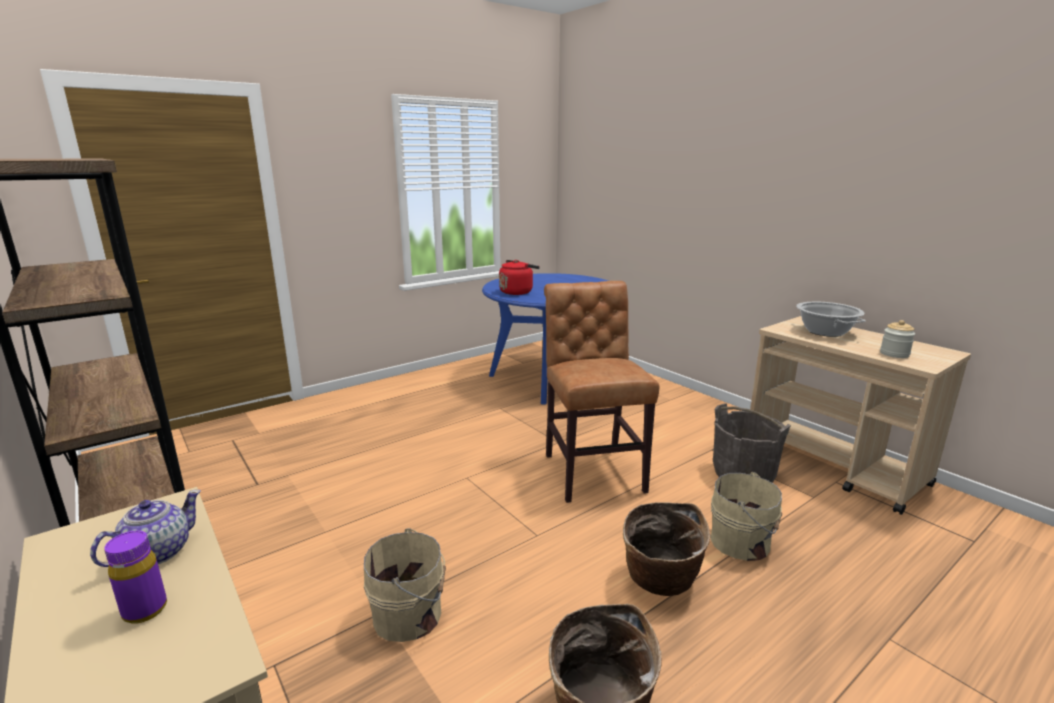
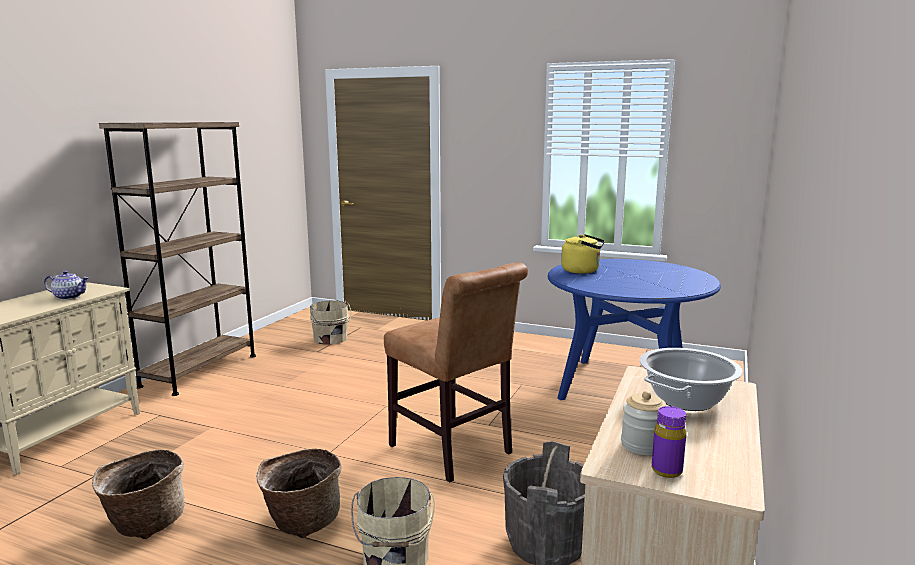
camera: 60 degrees right, 5 degrees down
purple bottle [104,530,167,624] -> purple bottle moved to [652,406,687,478]
beige bucket [364,528,446,642] -> beige bucket moved to [310,300,351,345]
red kettle [499,260,540,295] -> yellow kettle [561,234,605,274]
brown chair [544,281,660,503] -> brown chair turned 90 degrees clockwise [384,262,528,482]

